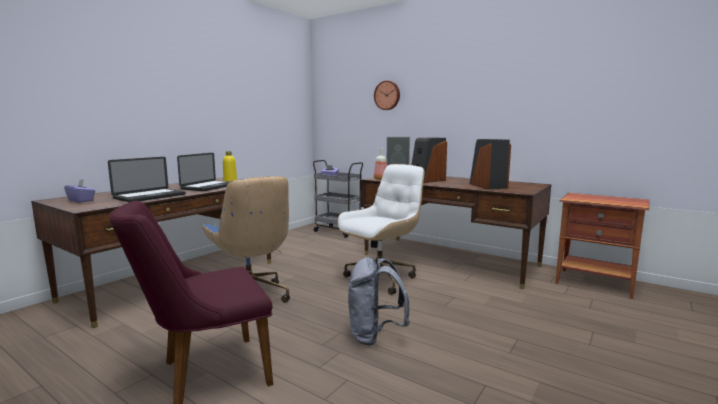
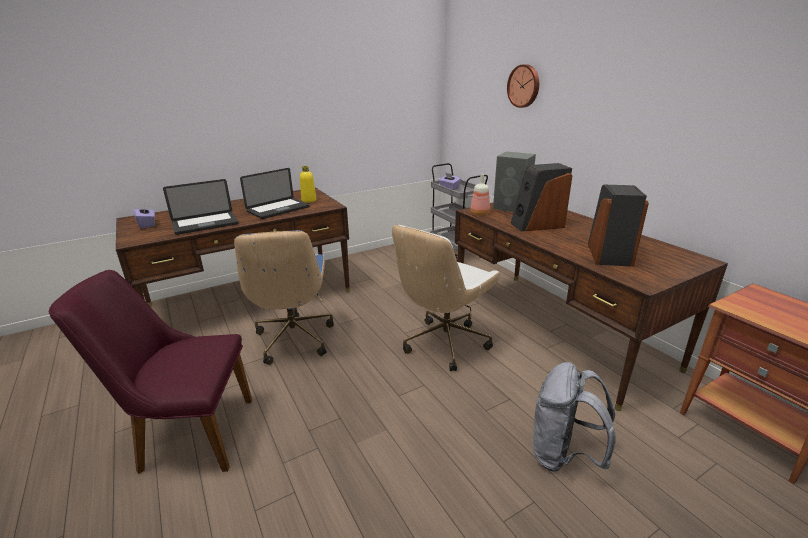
camera: 25 degrees right, 15 degrees up
white office chair [338,164,425,295] -> white office chair turned 150 degrees clockwise [392,225,500,371]
grey backpack [348,257,410,346] -> grey backpack moved to [533,362,616,472]

